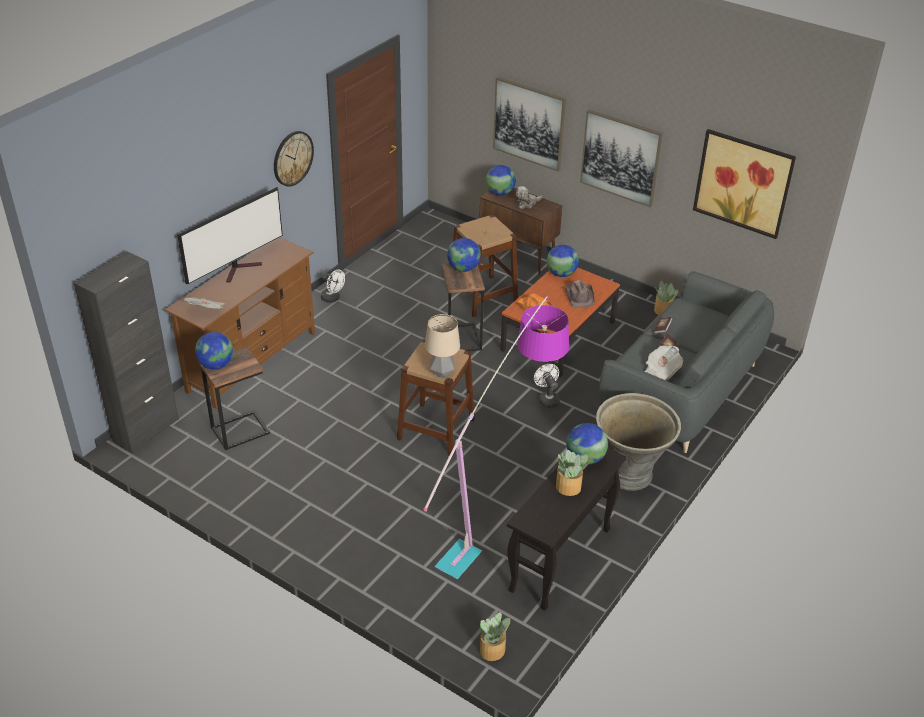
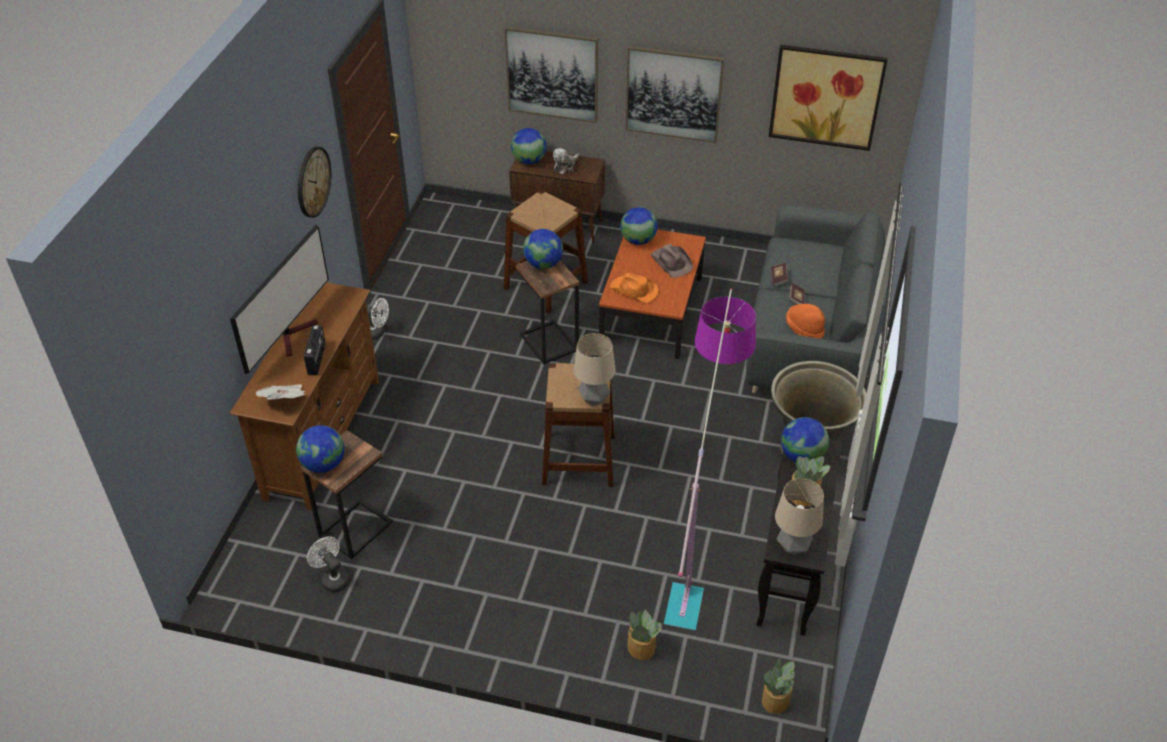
camera: 20 degrees left, 5 degrees up
black cabinet [74,251,179,454] -> none
white fan [534,364,560,408] -> white fan moved to [307,536,350,592]
newspaper [645,345,683,380] -> orange hat [786,304,825,339]
potted plant [654,281,678,316] -> potted plant moved to [625,610,662,660]
none -> radio [304,325,326,375]
none -> table lamp [775,478,824,555]

